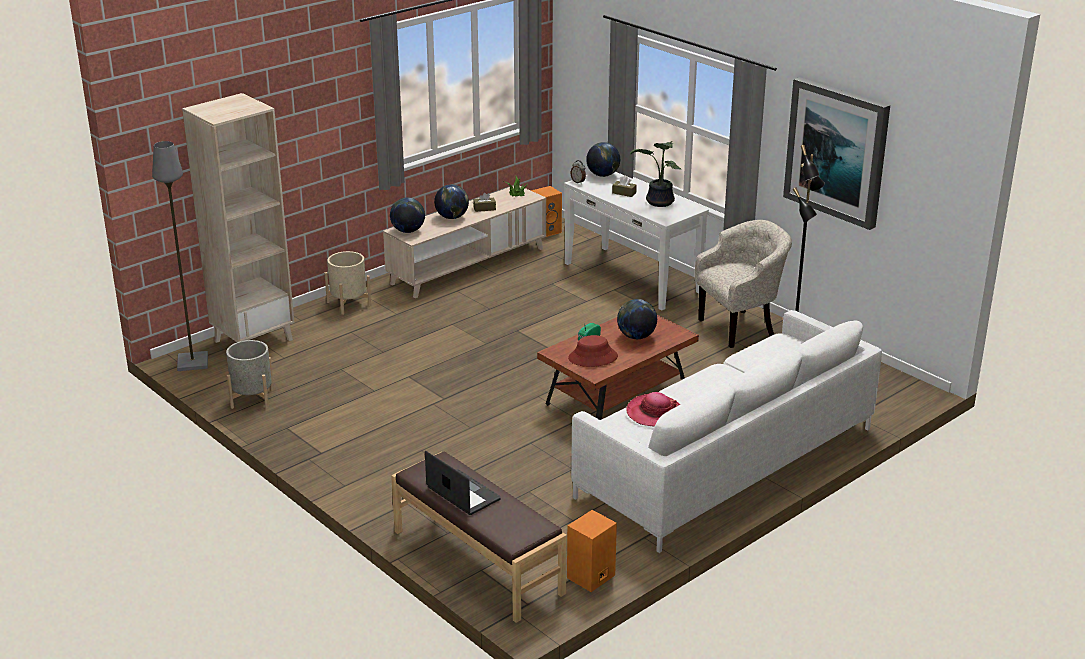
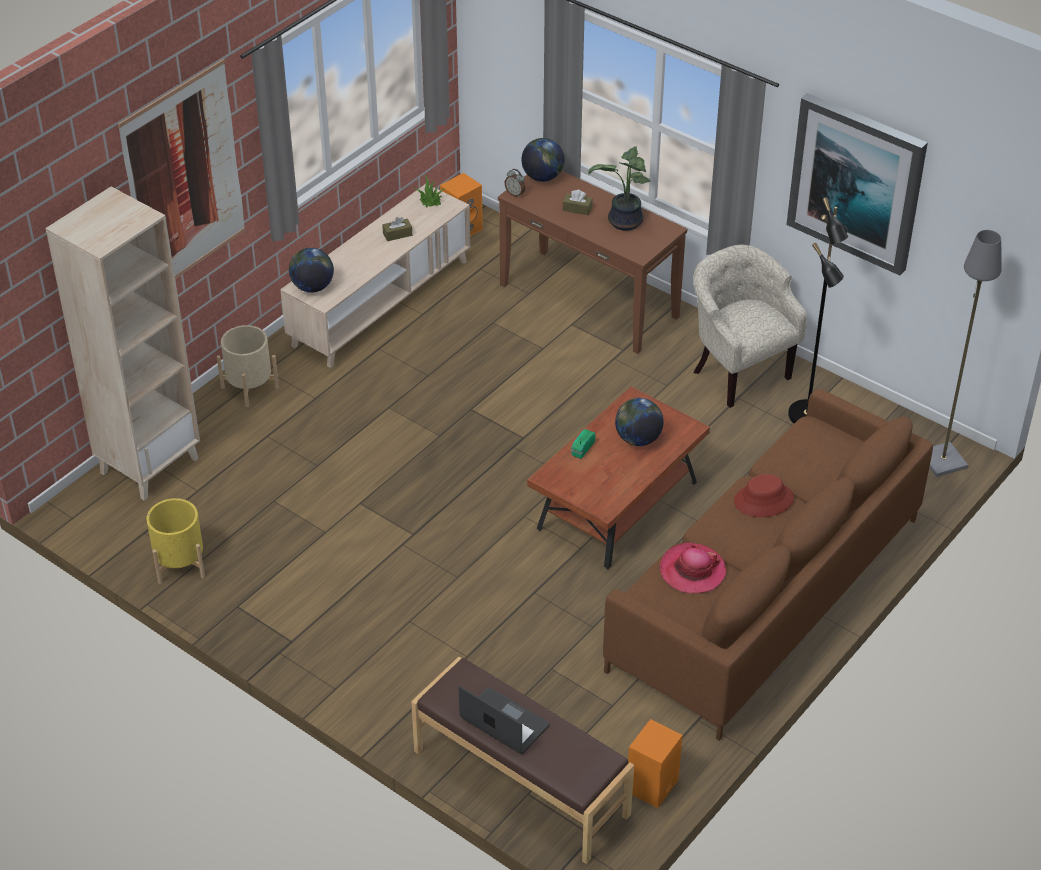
camera: 10 degrees left, 15 degrees up
grey floor lamp [152,141,208,371] -> grey floor lamp moved to [929,230,1002,477]
grey planter [226,340,274,409] -> yellow planter [146,498,205,584]
globe [434,184,469,219] -> none
white console table [564,172,709,310] -> brown console table [498,171,687,354]
red hat [568,335,618,367] -> red hat moved to [734,474,794,517]
white sofa [571,310,882,553] -> brown sofa [603,389,933,741]
beige armchair [695,220,792,348] -> beige armchair turned 90 degrees counterclockwise [693,245,807,408]
none -> picture [118,59,245,279]

